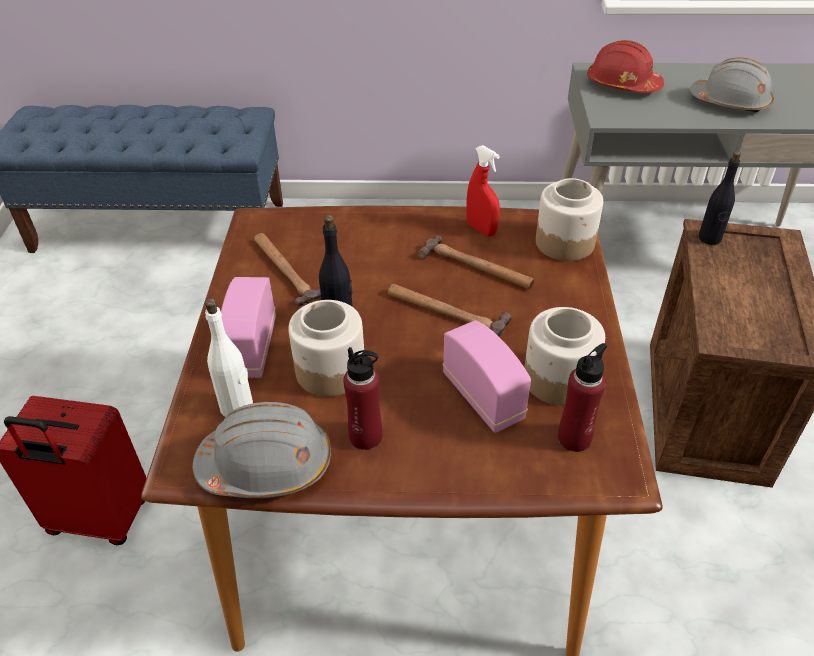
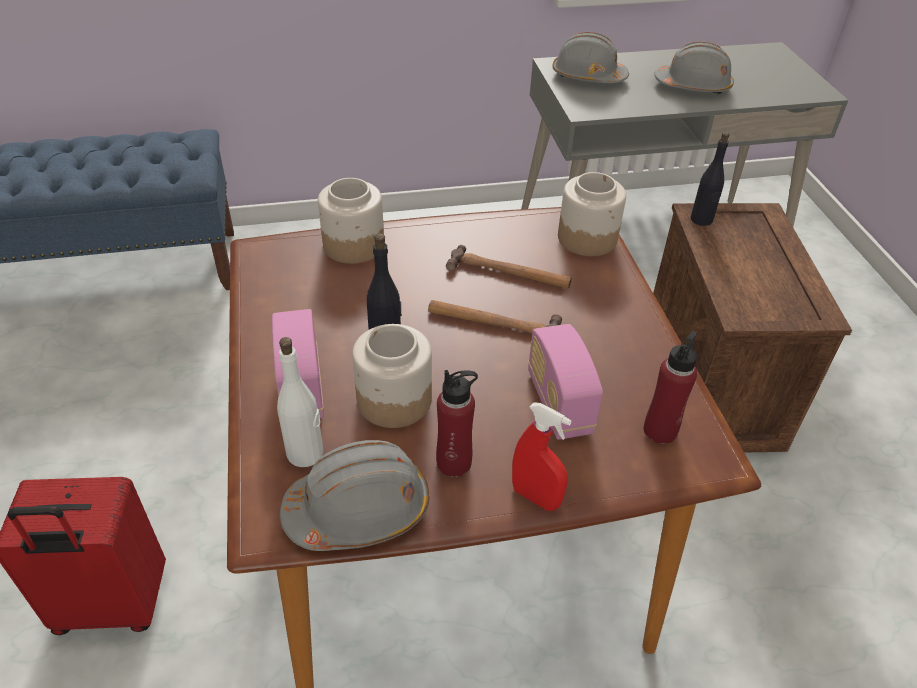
camera: 15 degrees left, 0 degrees up
hammer [254,233,321,306] -> none
radio [443,320,531,433] -> radio turned 150 degrees counterclockwise [528,324,603,440]
red spray bottle [466,145,500,236] -> red spray bottle moved to [512,402,572,511]
jar [524,307,605,406] -> jar moved to [318,178,384,264]
red hard hat [587,40,664,93] -> grey hard hat [552,32,629,83]

